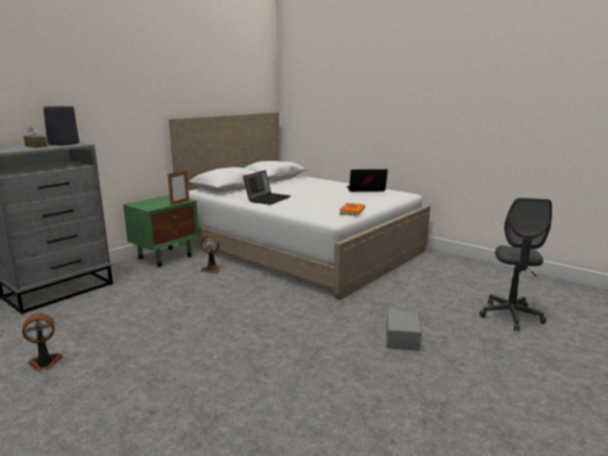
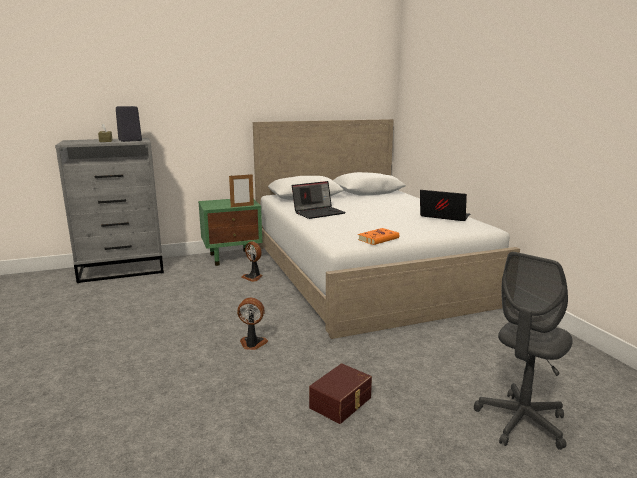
camera: 30 degrees right, 0 degrees up
fan [22,314,63,370] -> fan moved to [237,298,268,350]
grey storage box [386,310,421,351] -> brown storage box [309,363,372,424]

